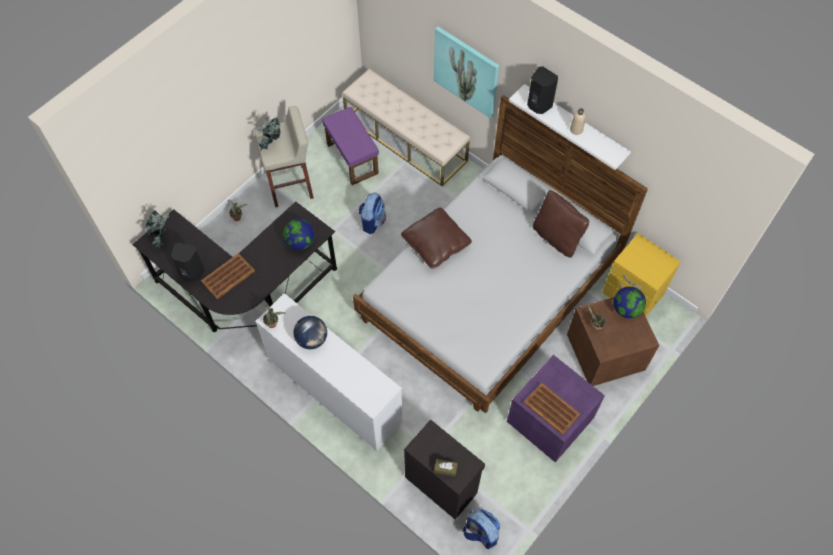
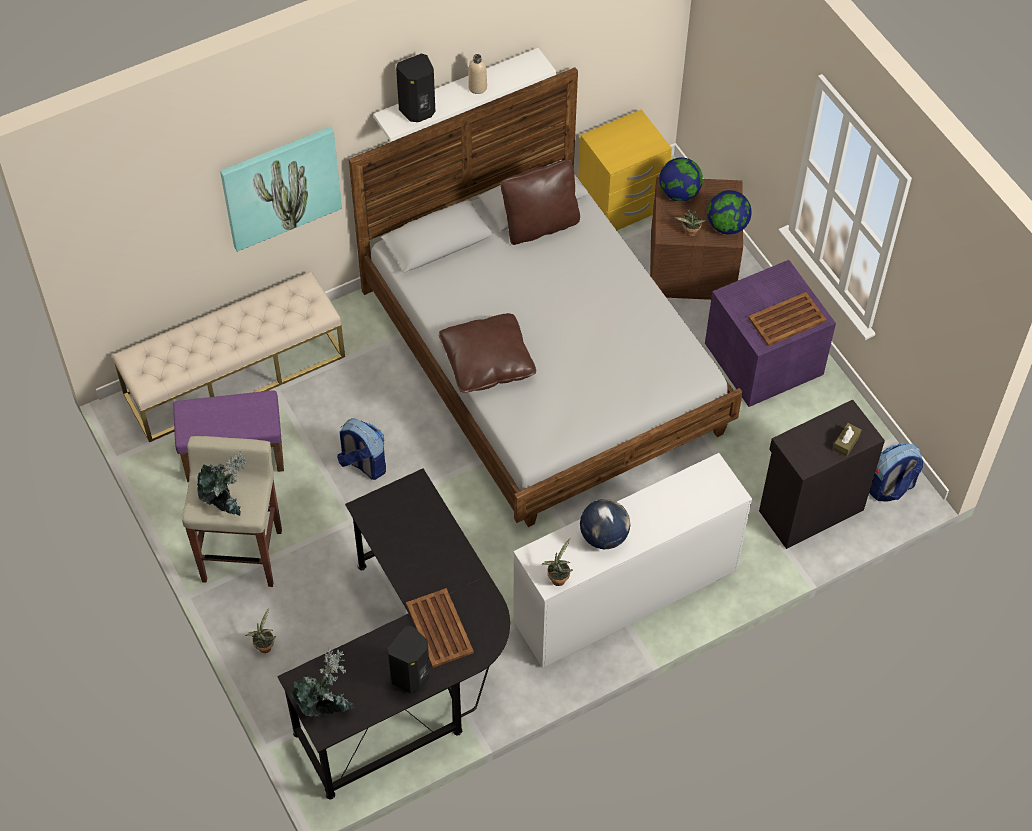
camera: 70 degrees left, 5 degrees down
globe [283,219,315,250] -> globe moved to [707,190,752,235]

